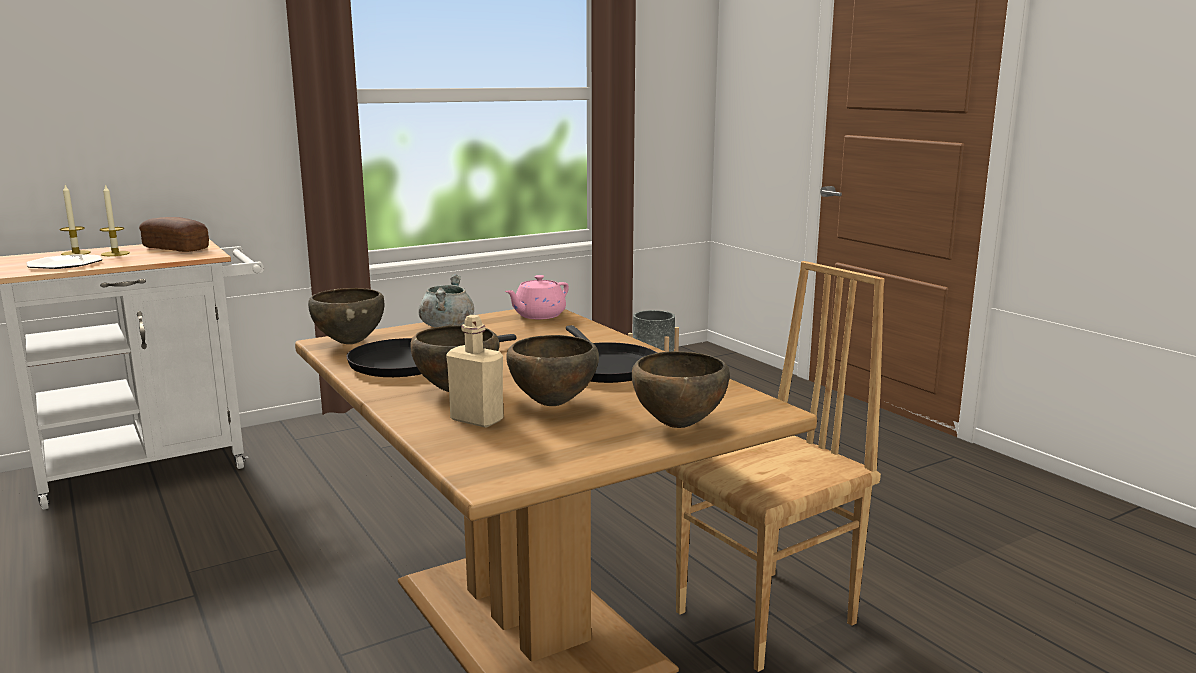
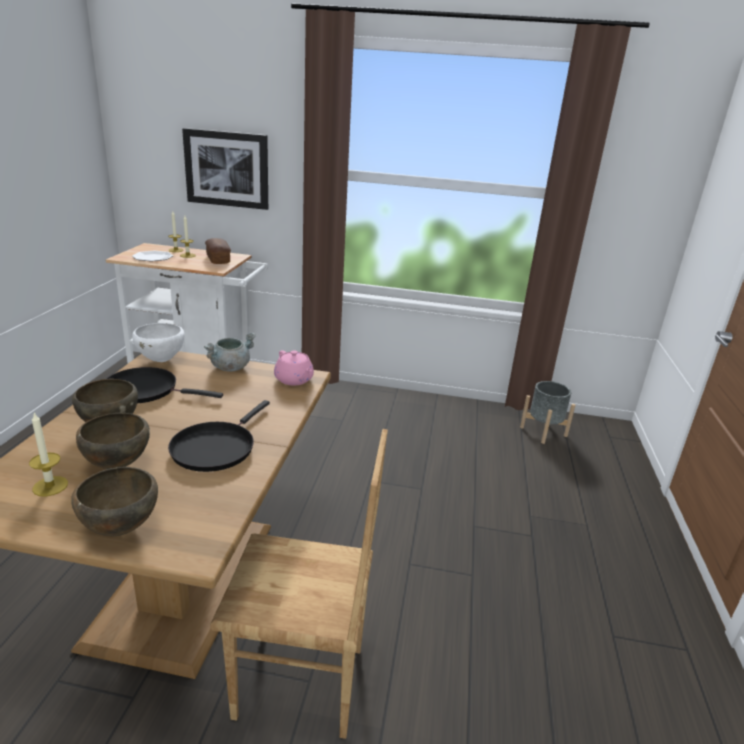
camera: 40 degrees right, 10 degrees up
brown bowl [308,288,384,344] -> white bowl [132,323,185,362]
beige bottle [446,315,503,428] -> none
pink teapot [505,275,569,319] -> pink teapot turned 120 degrees counterclockwise [274,350,314,386]
none -> candle [29,413,68,496]
none -> picture [182,128,268,210]

